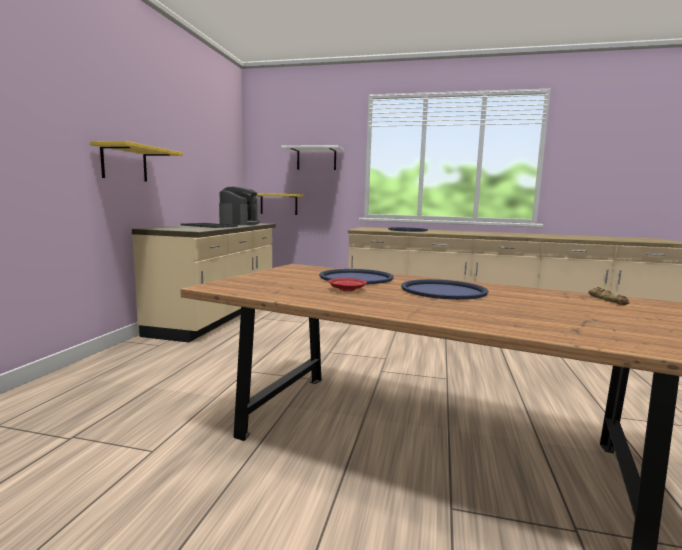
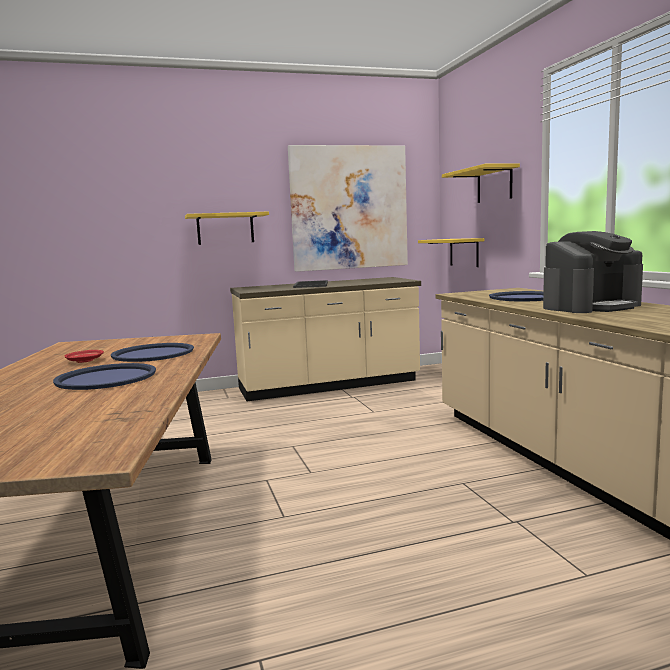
camera: 60 degrees right, 0 degrees up
coffee machine [219,187,260,225] -> coffee machine moved to [543,231,643,313]
white shelf [281,145,344,170] -> yellow shelf [442,163,520,203]
bread [588,287,630,305] -> none
none -> picture [288,145,408,272]

